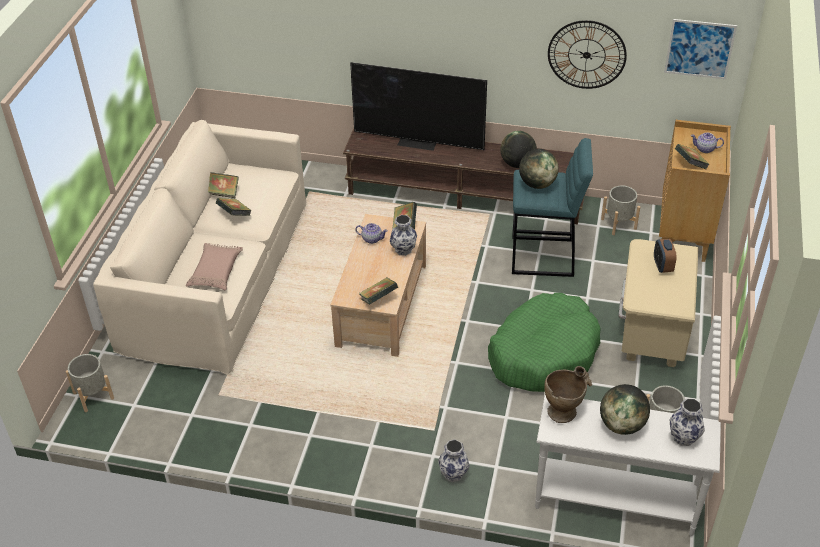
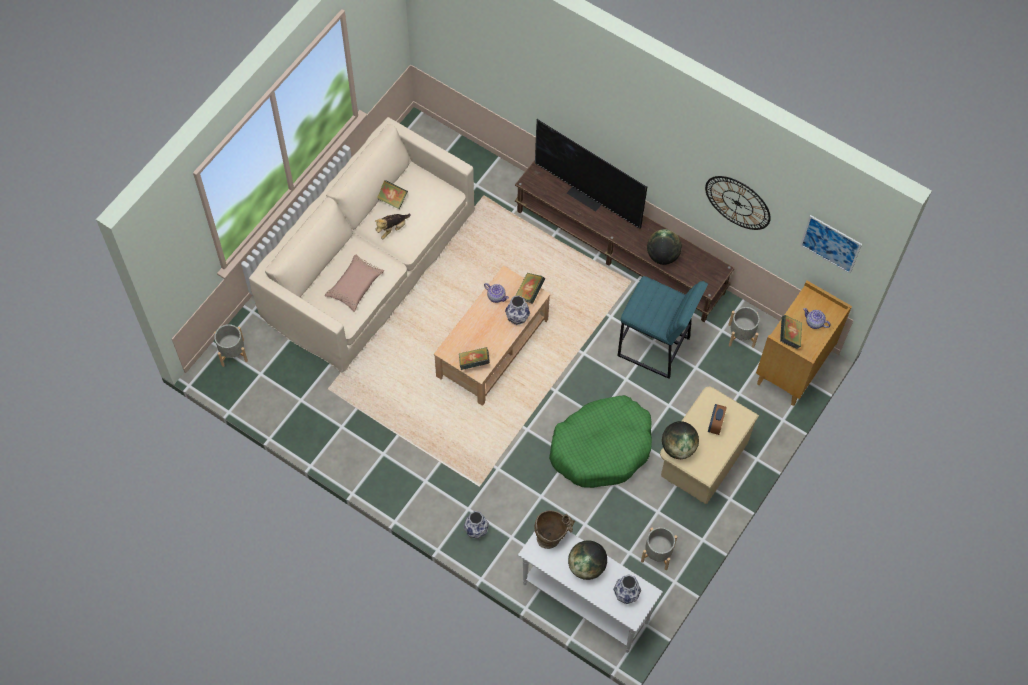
camera: 20 degrees right, 20 degrees up
book [216,198,252,216] -> plush toy [375,213,411,239]
globe [519,149,559,189] -> globe moved to [662,421,699,459]

